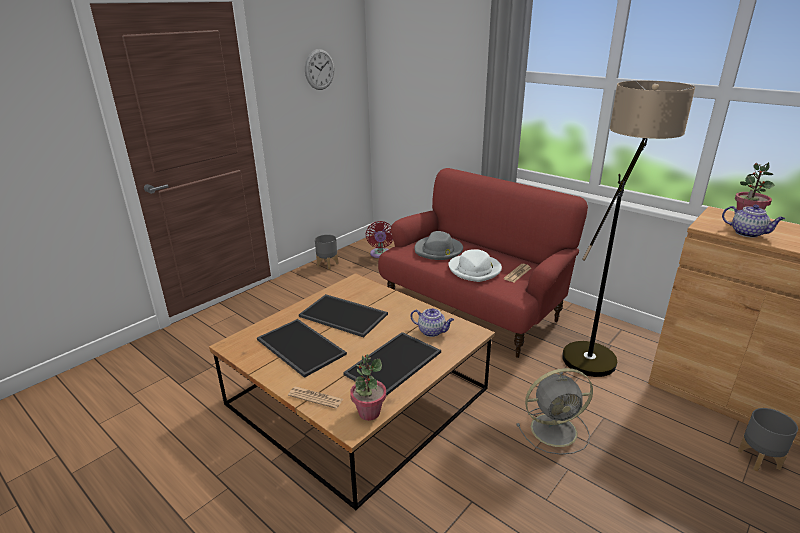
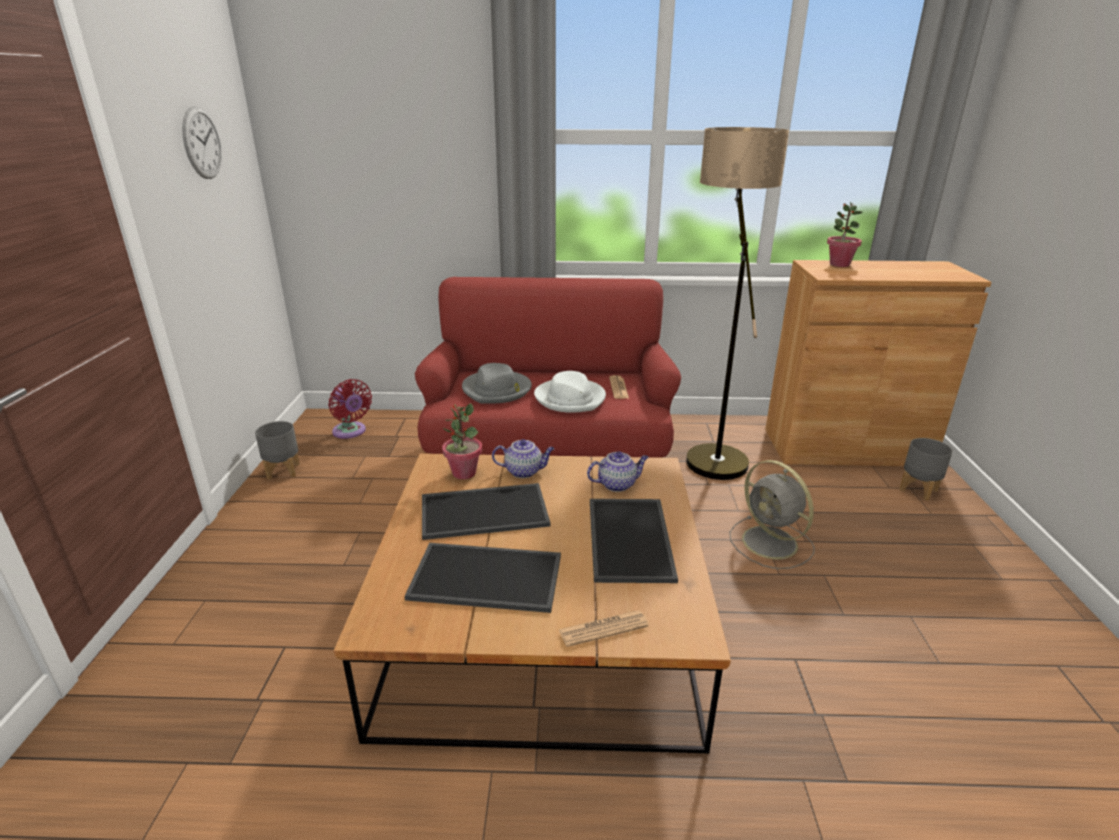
camera: 40 degrees left, 0 degrees up
potted plant [350,354,386,421] -> potted plant moved to [442,403,482,479]
grey fan [516,368,593,455] -> grey fan turned 105 degrees clockwise [729,460,815,569]
teapot [722,205,785,238] -> teapot moved to [492,439,555,478]

